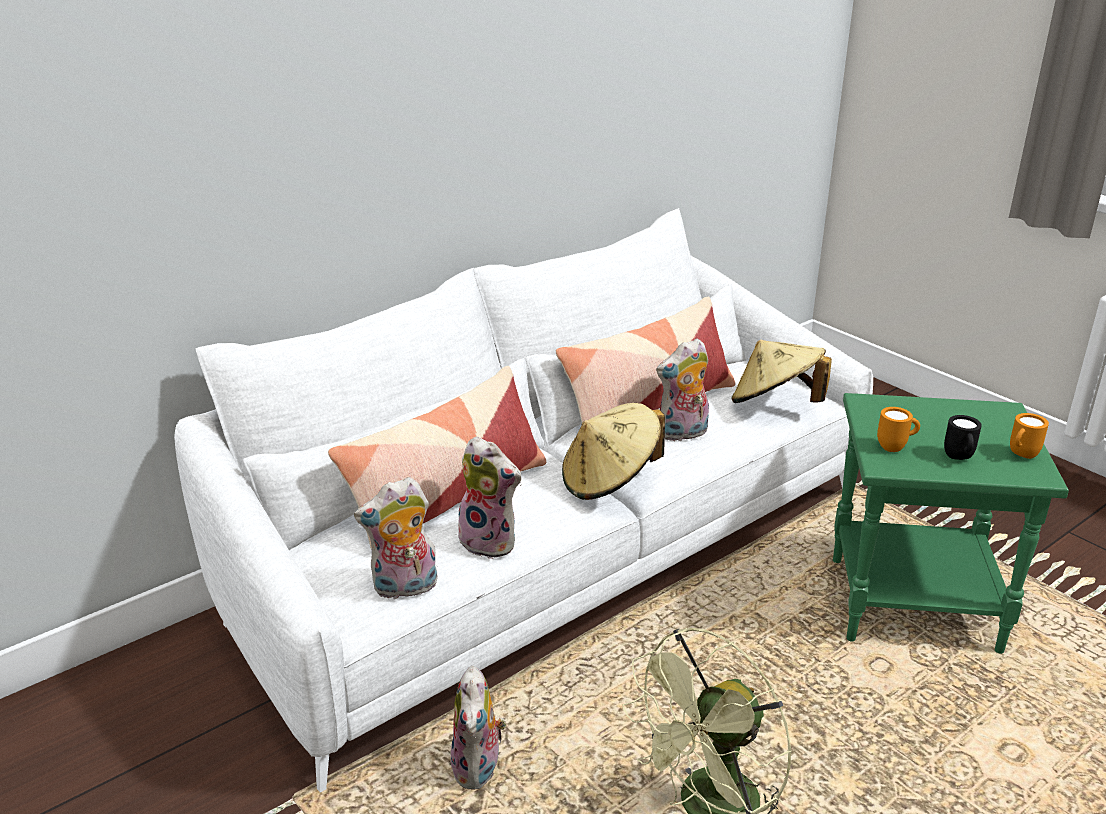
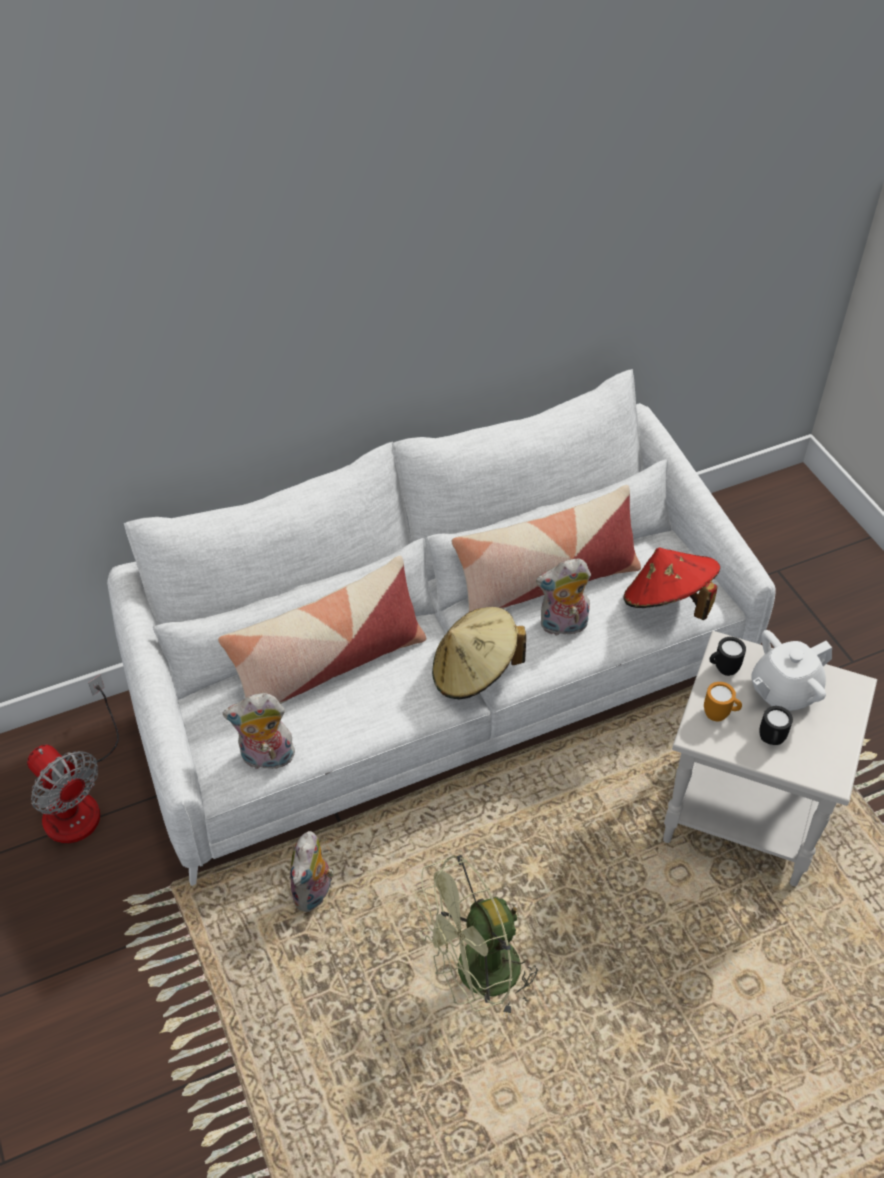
camera: 15 degrees right, 20 degrees up
plush toy [451,436,521,559] -> none
beige hat [732,340,832,403] -> red hat [624,547,720,620]
green side table [833,393,1069,654] -> white side table [663,631,877,886]
orange mug [1010,413,1049,459] -> none
none -> fan [27,675,119,843]
none -> black mug [709,637,746,676]
none -> white teapot [751,630,832,711]

